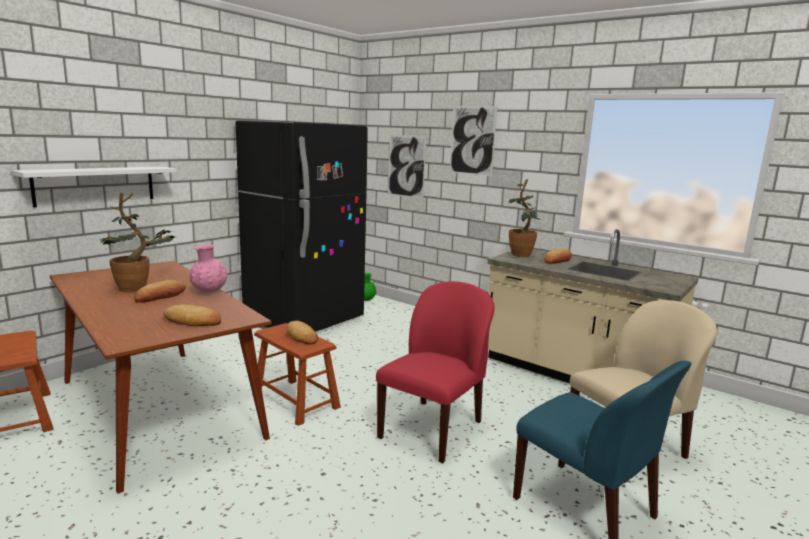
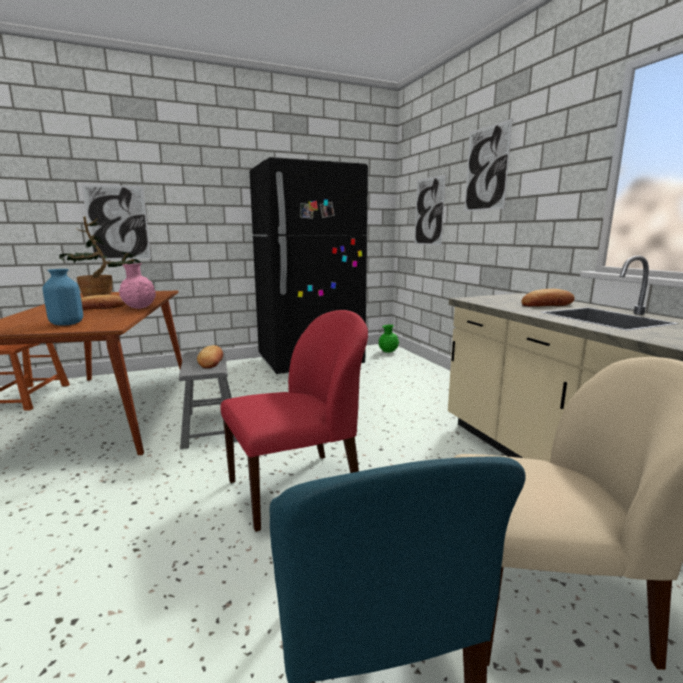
camera: 30 degrees right, 0 degrees up
white shelf [12,167,176,208] -> picture [82,184,151,260]
bread [163,304,221,326] -> blue vase [43,269,83,326]
brown stool [252,323,341,426] -> grey stool [179,350,238,449]
potted plant [509,179,540,257] -> none

